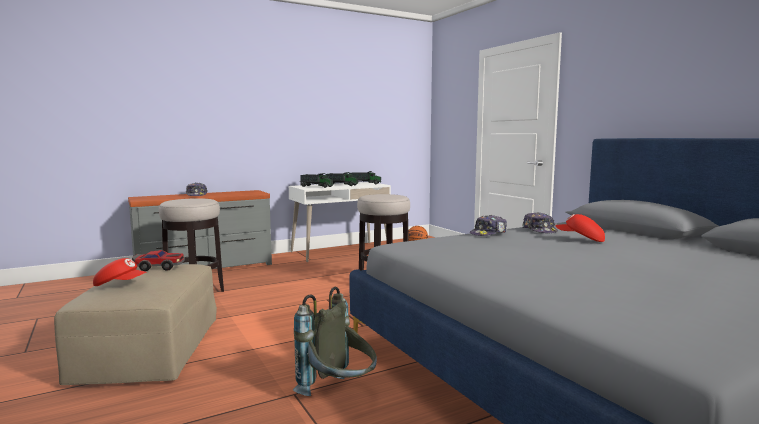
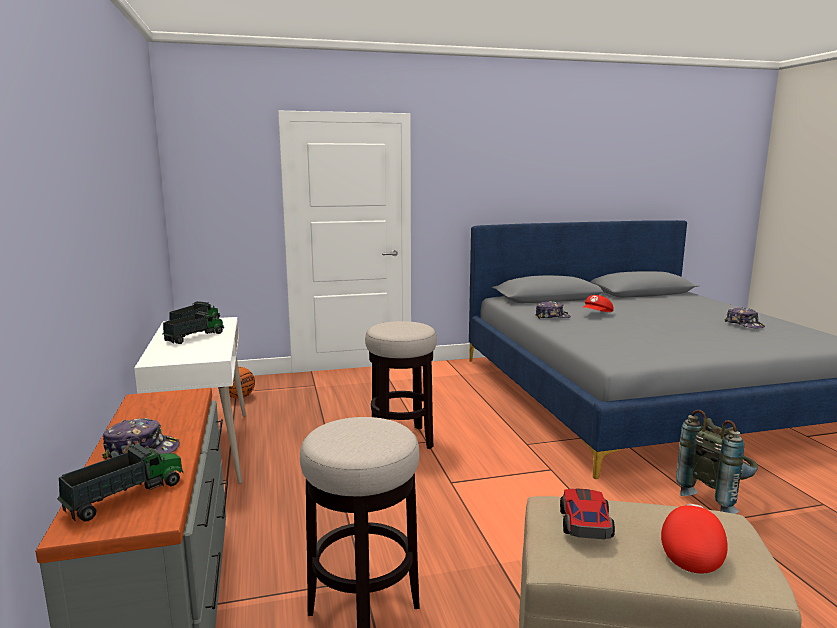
camera: 75 degrees left, 5 degrees up
toy truck [300,173,333,188] -> toy truck moved to [57,444,183,522]
cap [470,215,507,236] -> cap moved to [725,307,765,328]

